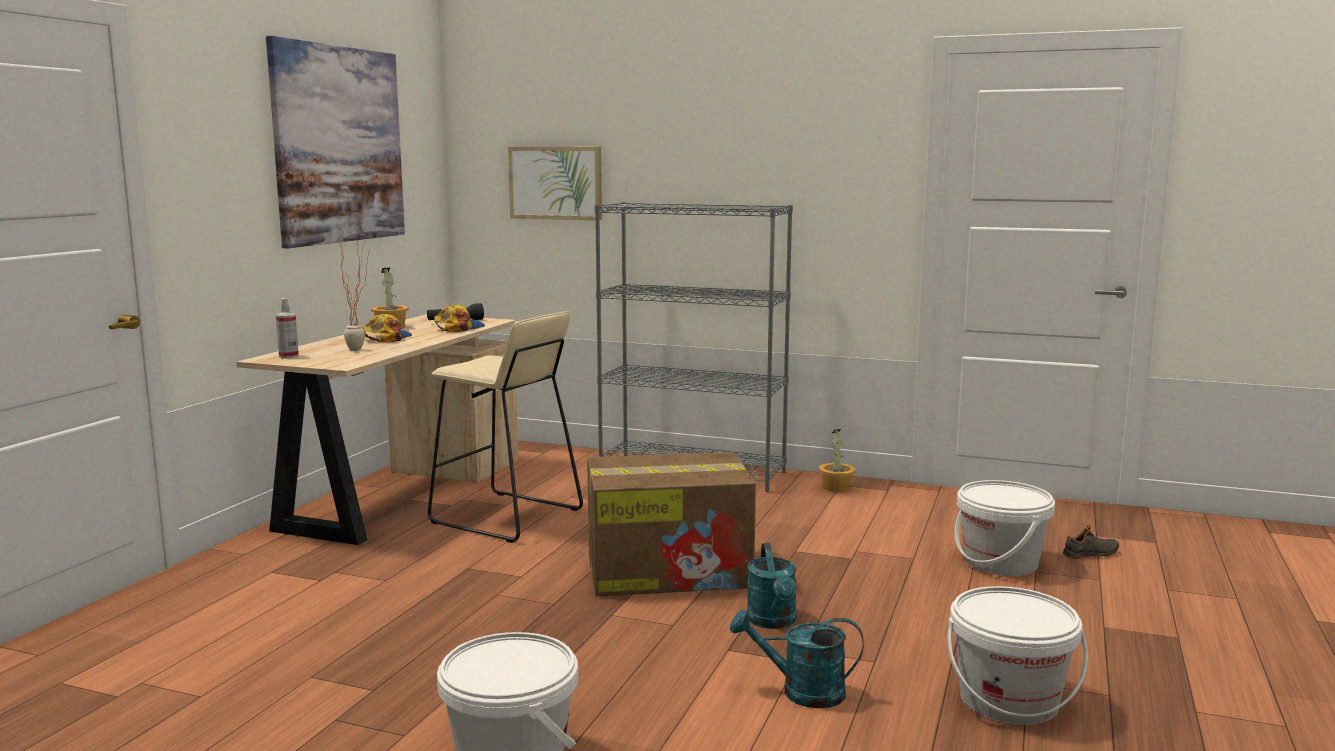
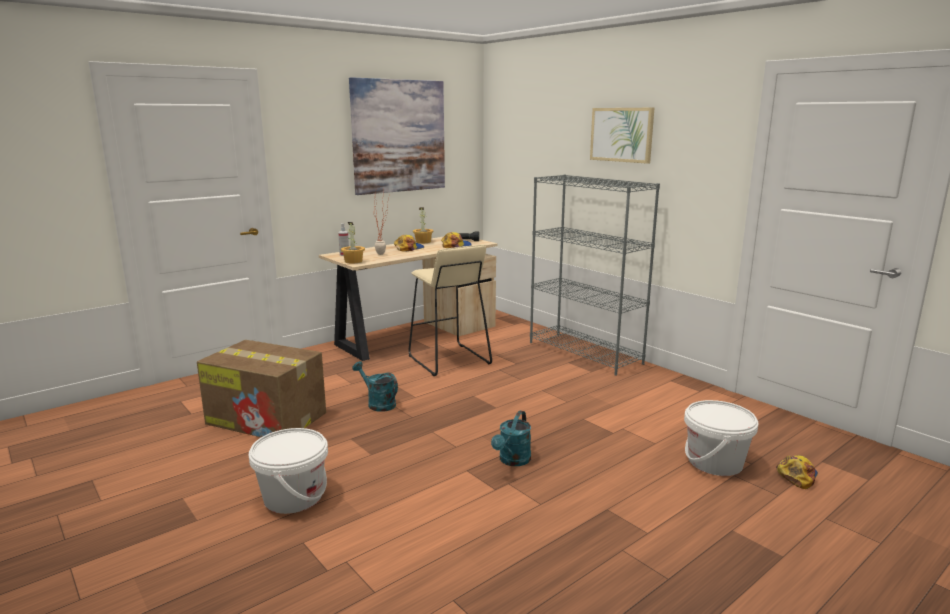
camera: 30 degrees right, 5 degrees up
picture [508,147,602,220] -> picture moved to [590,108,654,164]
cardboard box [587,452,756,597] -> cardboard box moved to [197,340,326,437]
turquoise watering can [730,610,863,708] -> turquoise watering can moved to [352,361,398,412]
potted plant [819,429,856,492] -> potted plant moved to [341,222,365,264]
white bucket [947,586,1088,725] -> none
black shoe [1063,524,1119,559] -> cap [776,455,818,489]

